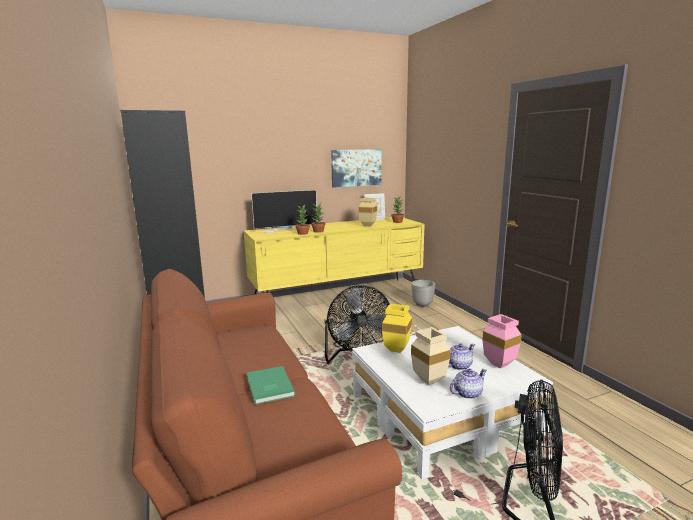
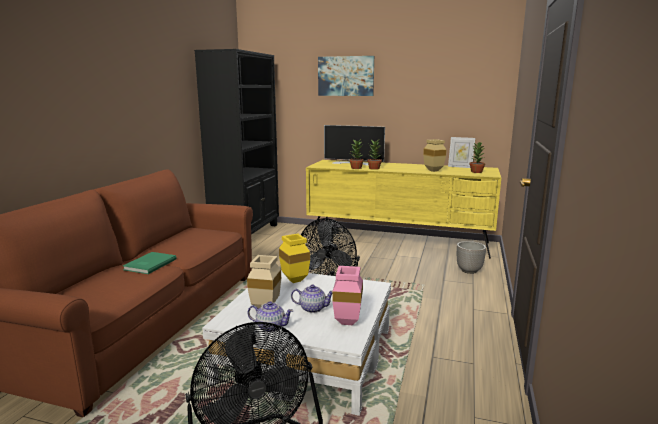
camera: 40 degrees right, 0 degrees up
picture [331,149,382,188] -> picture moved to [318,56,374,96]

